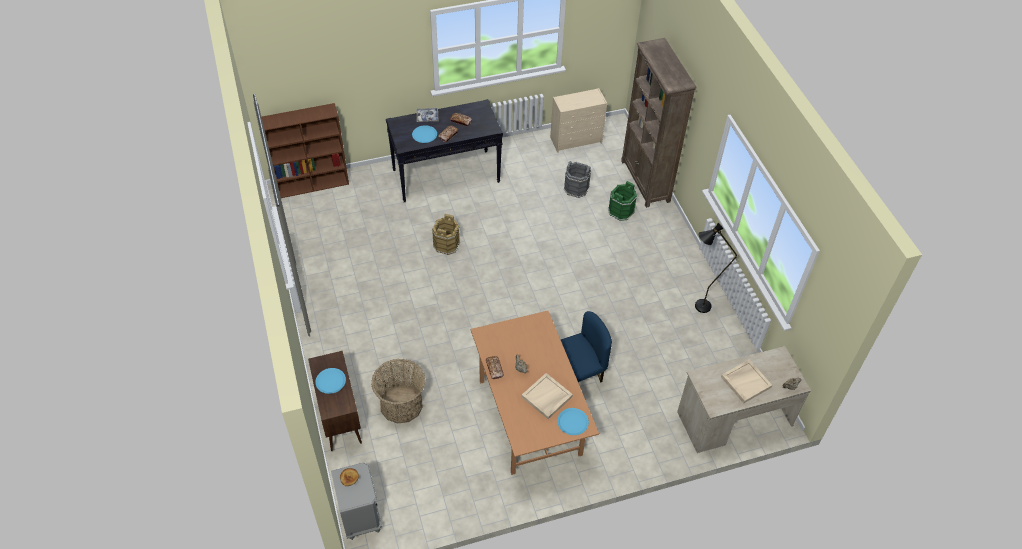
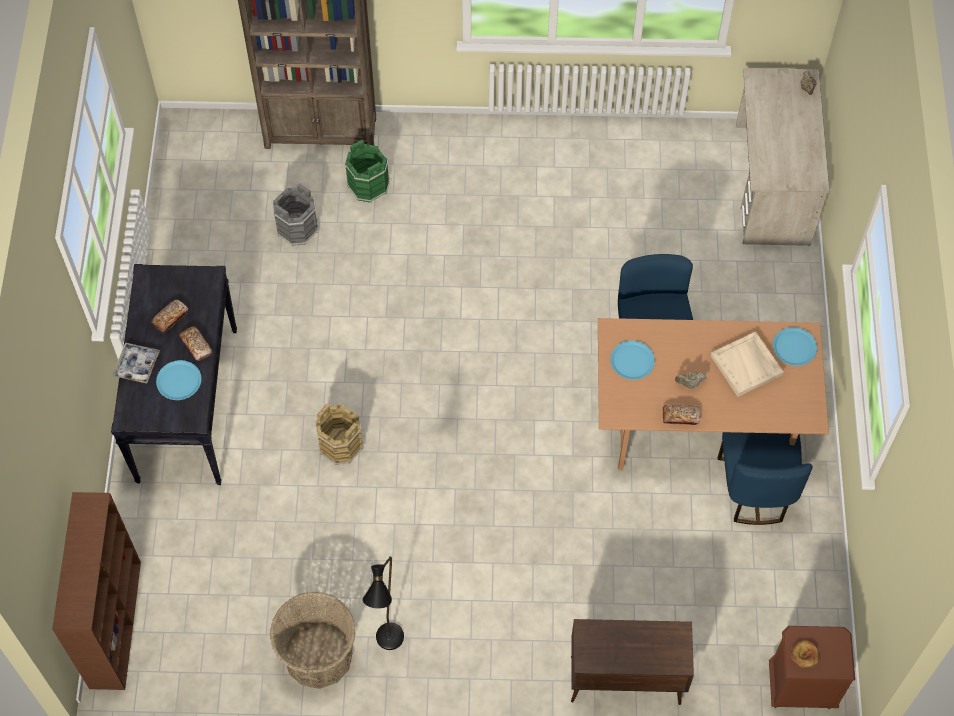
camera: 70 degrees left, 10 degrees up
blue plate [315,368,346,394] -> blue plate moved to [610,341,655,380]
grey nightstand [331,463,382,540] -> brown nightstand [769,626,855,709]
basket [371,359,425,424] -> basket moved to [270,592,356,689]
beige dresser [550,88,607,153] -> none
black floor lamp [695,222,737,313] -> black floor lamp moved to [362,556,404,650]
beige tray [721,360,772,403] -> none
none -> blue chair [718,432,813,525]

